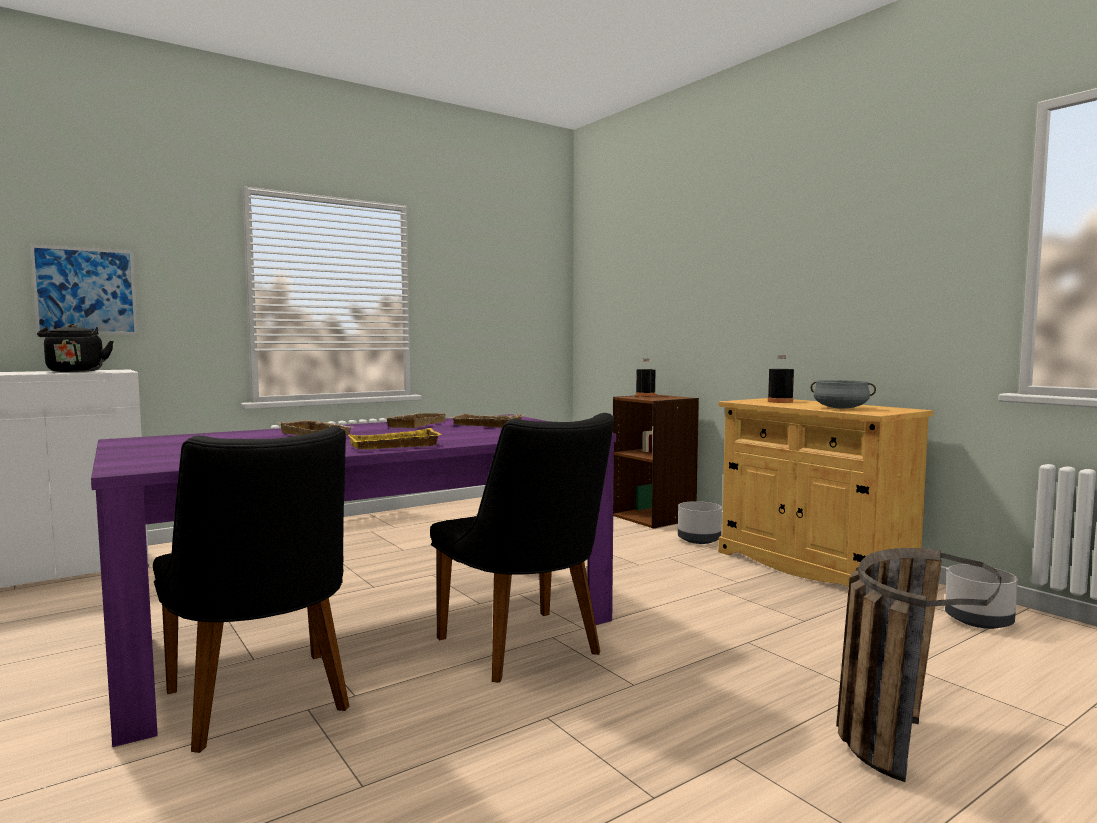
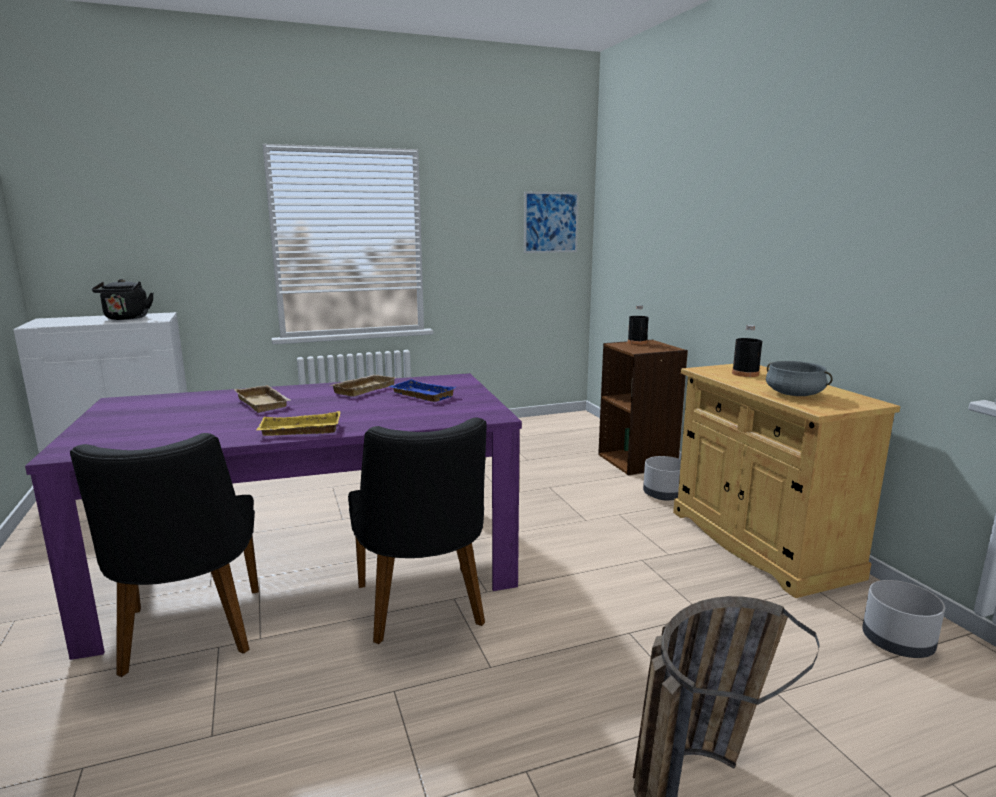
camera: 15 degrees right, 10 degrees up
picture [30,244,138,335] -> picture moved to [524,192,579,253]
beige tray [450,414,524,428] -> blue tray [388,379,455,402]

